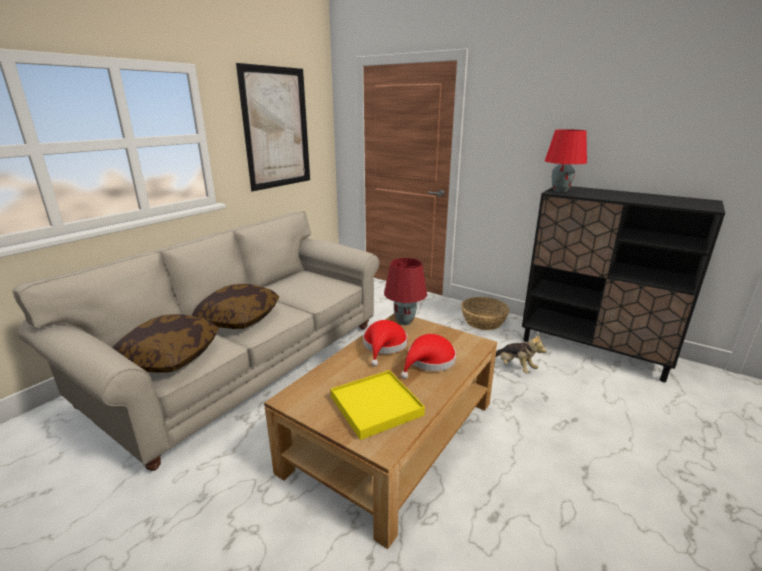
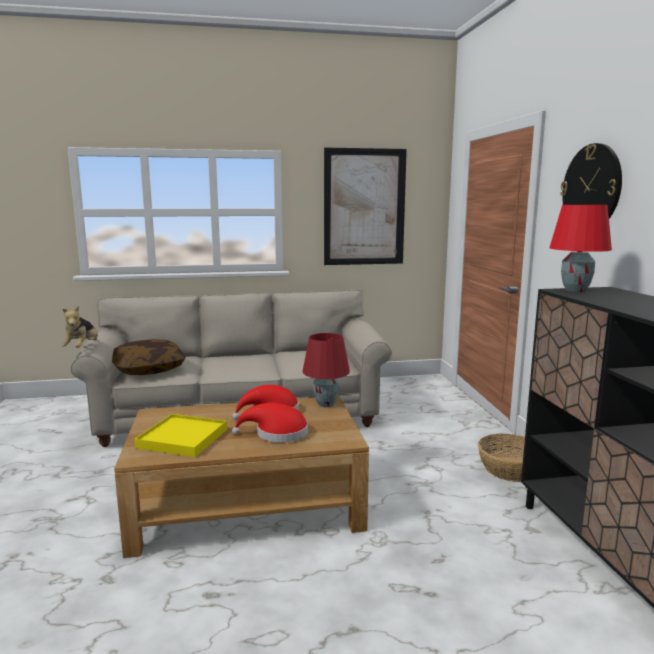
camera: 45 degrees right, 10 degrees down
pillow [192,284,279,329] -> none
plush toy [496,335,546,373] -> plush toy moved to [61,306,98,348]
none -> wall clock [560,143,622,219]

